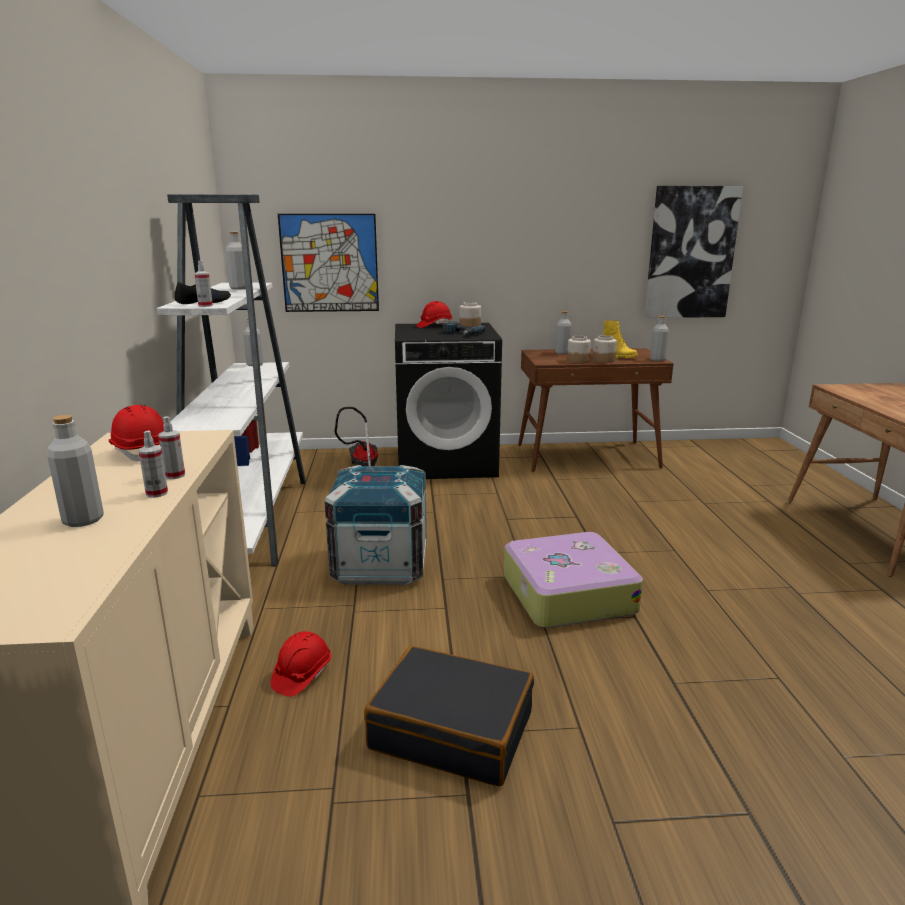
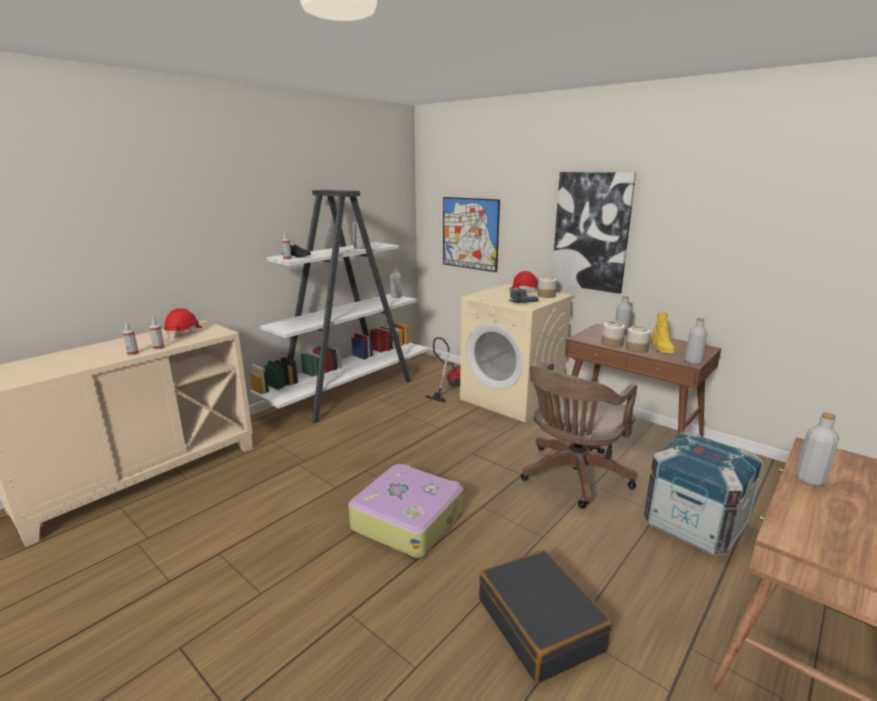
camera: 45 degrees right, 0 degrees up
grey bottle [47,415,104,527] -> grey bottle moved to [795,412,839,486]
red hard hat [271,631,331,697] -> none
crate [324,465,427,585] -> crate moved to [644,432,764,555]
black suitcase [364,646,534,787] -> black suitcase moved to [479,549,612,684]
black washing machine [395,323,502,479] -> beige washing machine [460,284,573,423]
picture [644,186,743,318] -> picture moved to [552,172,636,294]
none -> brown office chair [521,362,637,509]

